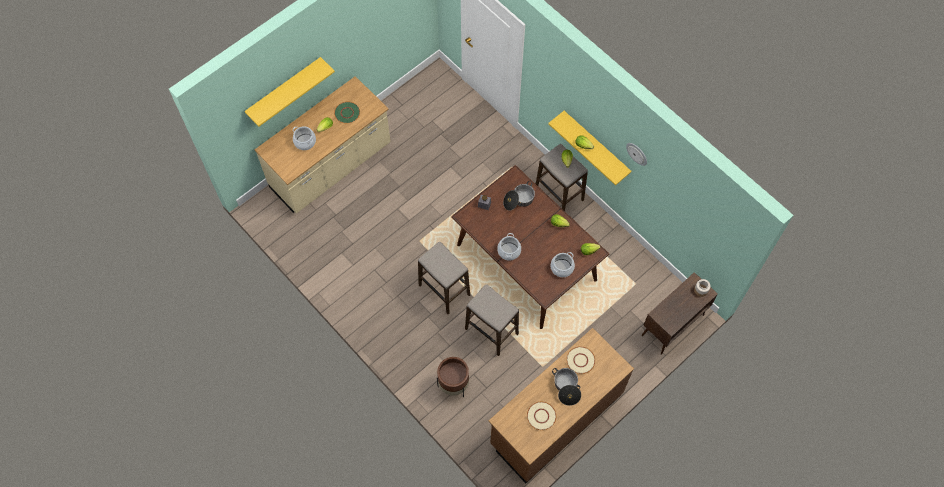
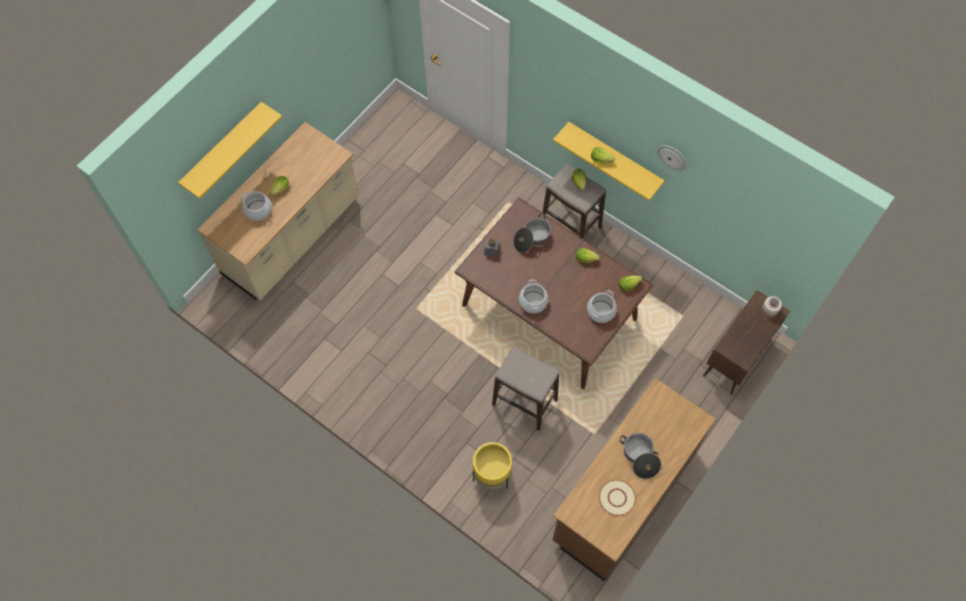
camera: 10 degrees left, 0 degrees up
green plate [334,102,360,124] -> none
stool [418,242,470,314] -> none
brown planter [437,357,469,397] -> yellow planter [473,442,512,490]
beige plate [566,346,595,374] -> none

